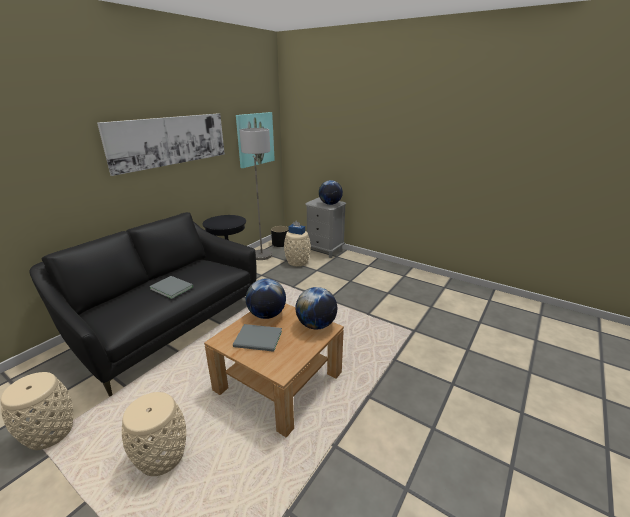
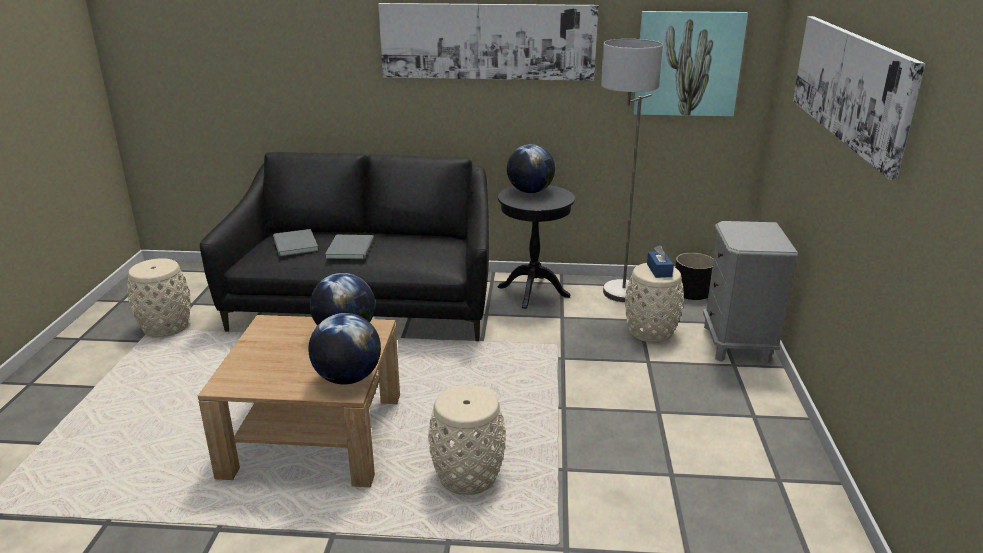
camera: 60 degrees right, 0 degrees up
beige stool [122,392,186,476] -> beige stool moved to [428,385,506,495]
grey book [233,324,282,352] -> grey book moved to [273,229,318,256]
globe [319,180,343,205] -> globe moved to [507,144,555,193]
none -> picture [793,16,926,180]

